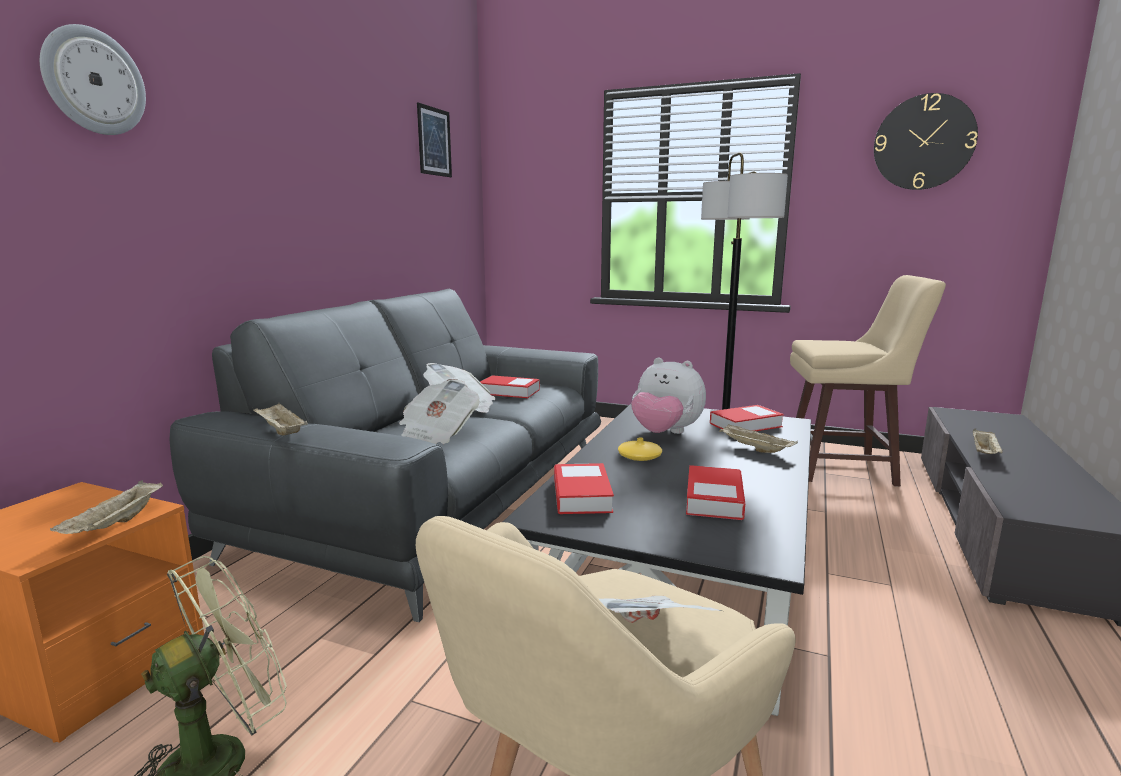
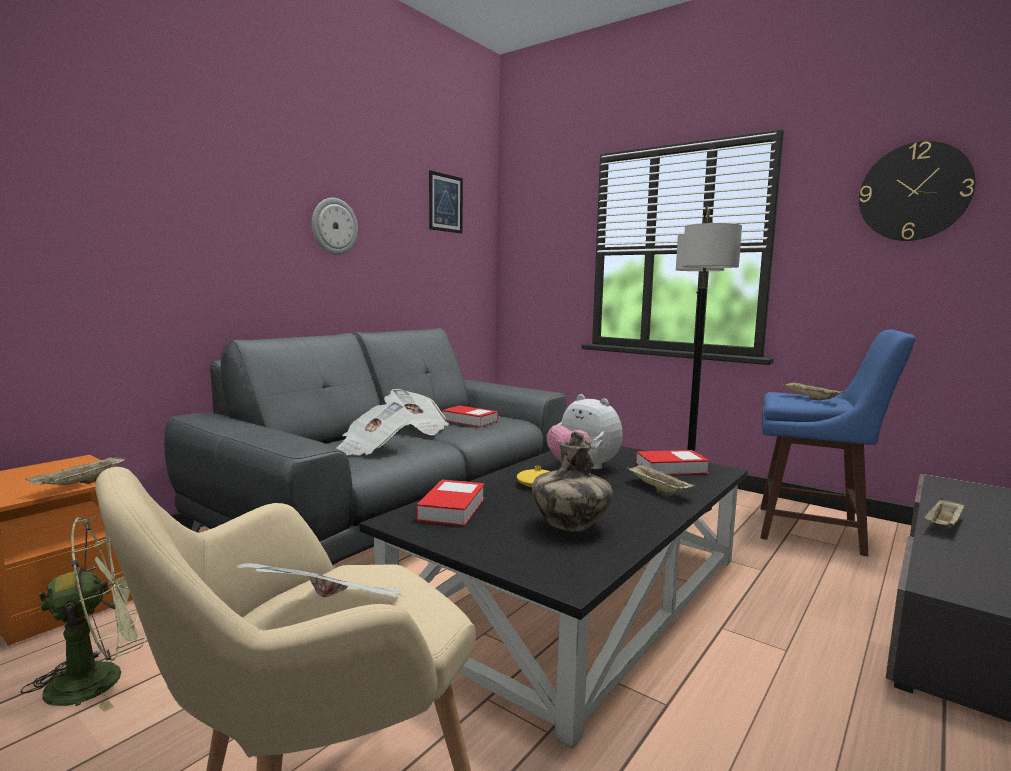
camera: 15 degrees right, 5 degrees down
wall clock [40,24,146,135] -> wall clock moved to [312,198,358,255]
beige tray [253,403,308,435] -> beige tray moved to [781,382,845,400]
book [686,465,745,520] -> vase [532,431,613,532]
beige stool [790,275,946,487] -> blue stool [760,329,916,556]

